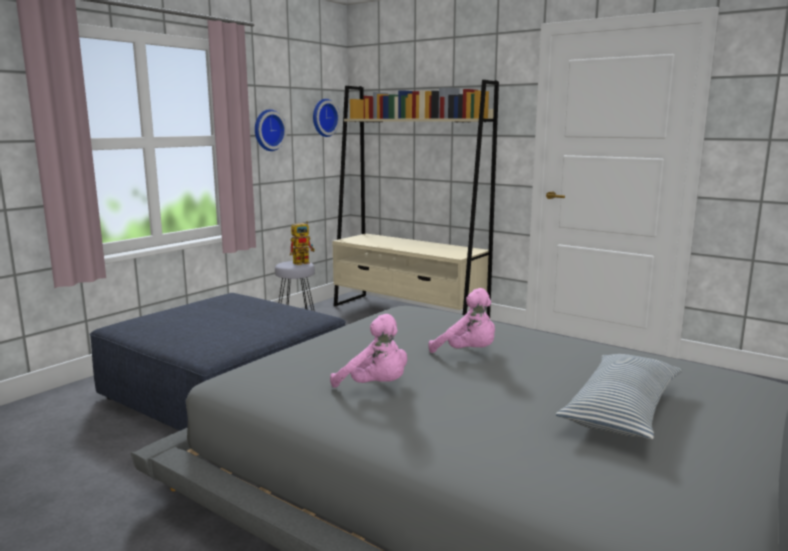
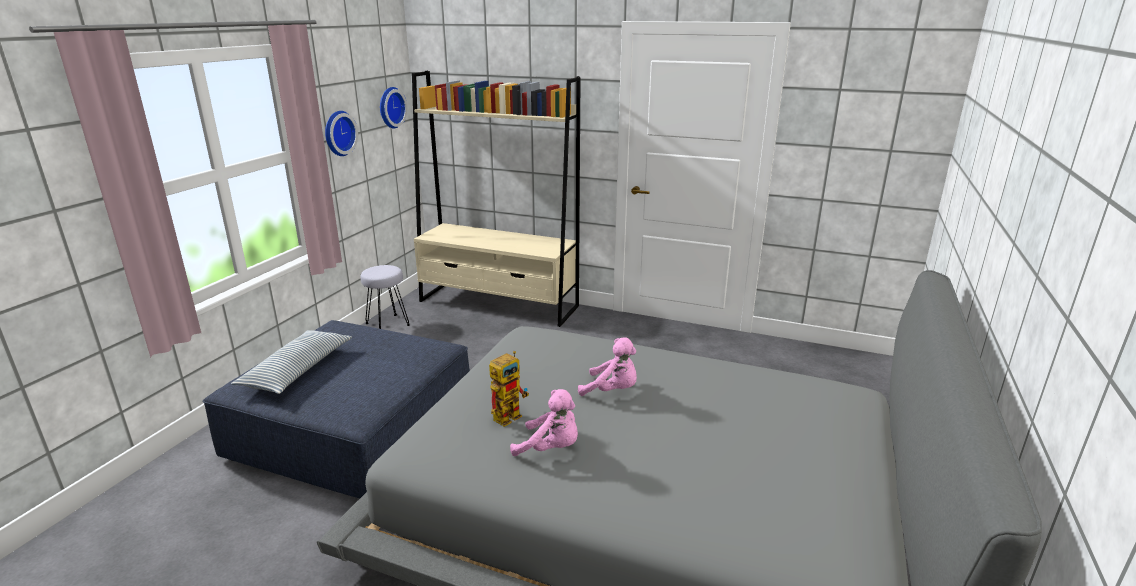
camera: 15 degrees left, 10 degrees up
toy robot [290,221,315,265] -> toy robot moved to [489,351,529,427]
pillow [556,354,682,439] -> pillow moved to [231,330,352,394]

